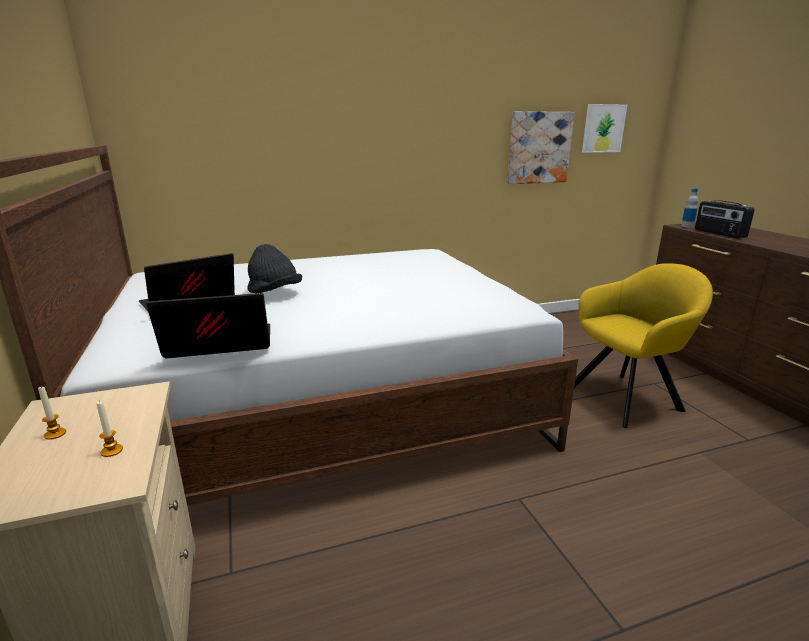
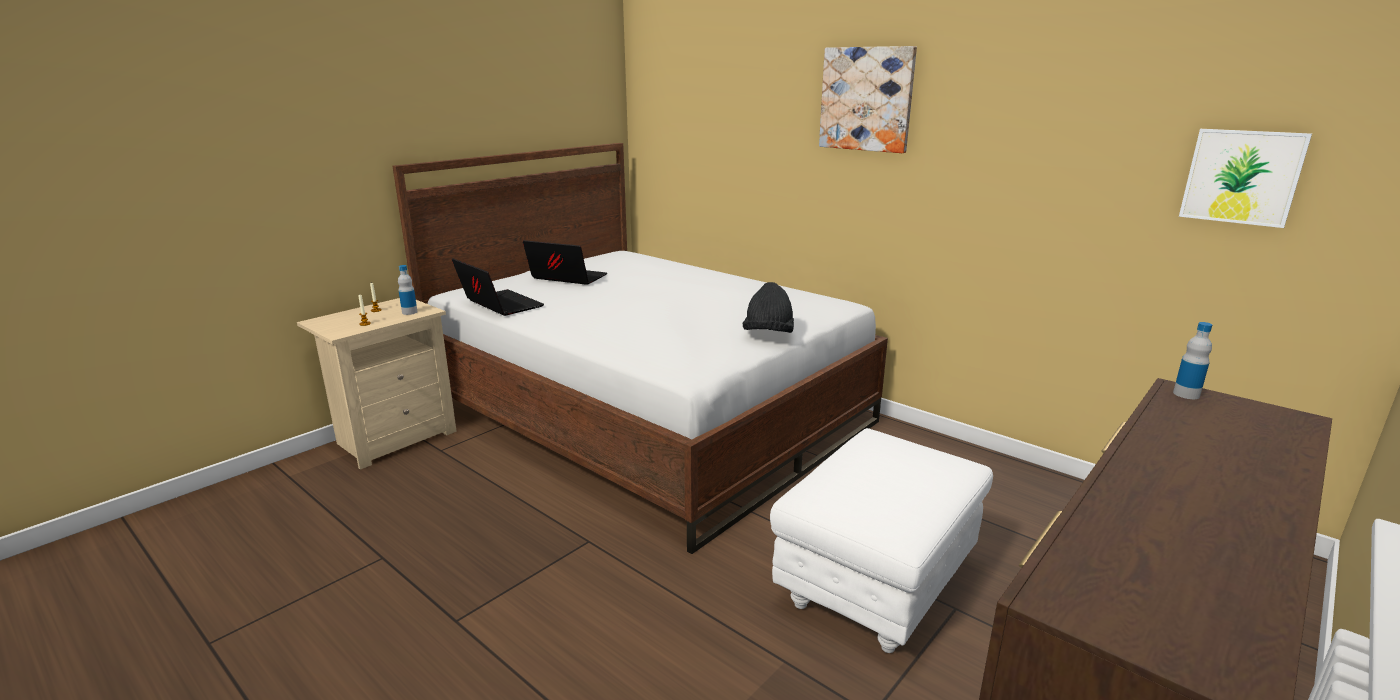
camera: 60 degrees right, 0 degrees up
black hat [247,244,302,293] -> black hat moved to [743,282,794,333]
picture [508,111,575,184] -> picture moved to [819,46,917,153]
yellow armchair [574,263,713,428] -> white ottoman [770,428,993,653]
radio [695,200,754,239] -> none
none -> bottle [398,265,418,315]

